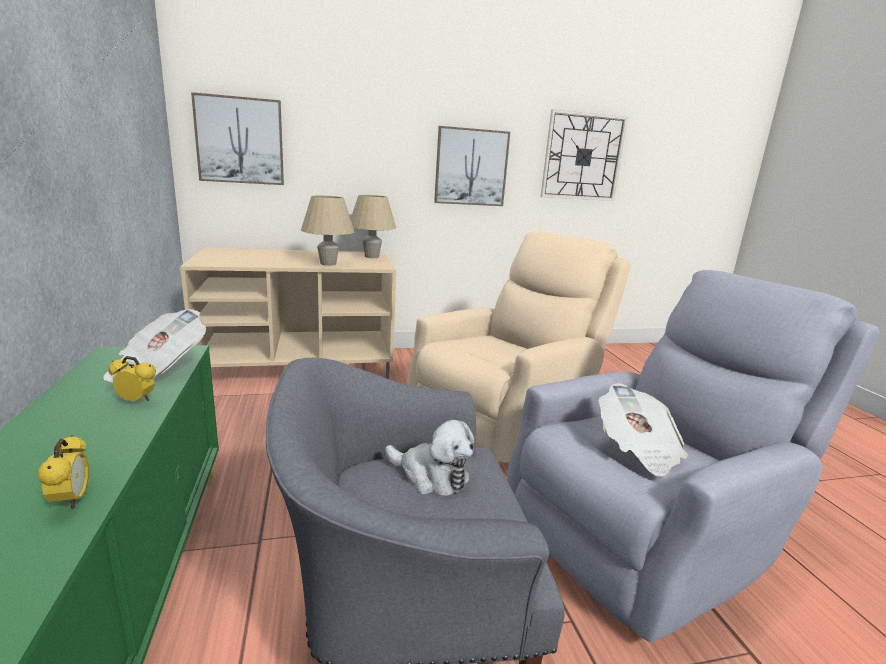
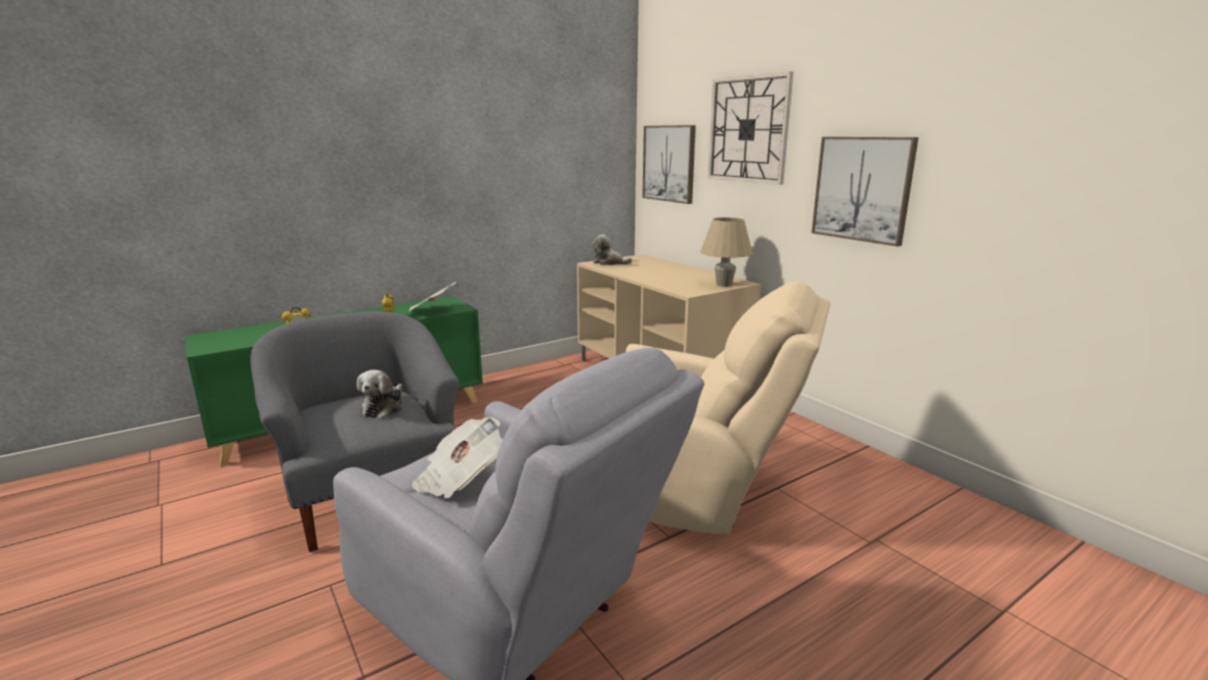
camera: 70 degrees right, 0 degrees up
beige table lamp [301,195,354,266] -> none
wall clock [541,109,628,201] -> wall clock moved to [708,71,793,185]
none -> plush toy [593,235,632,265]

